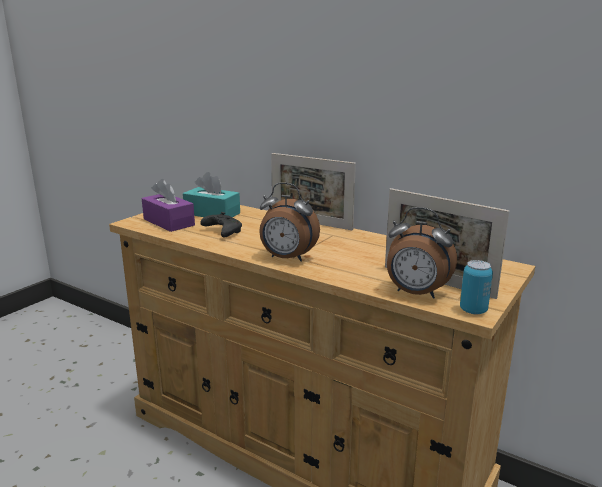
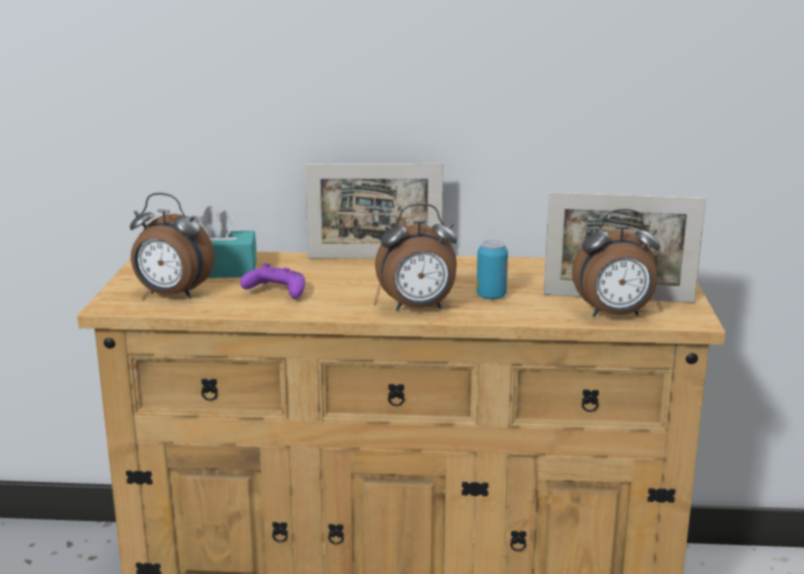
camera: 30 degrees left, 0 degrees up
purple tissue box [142,179,195,232] -> alarm clock [130,193,215,298]
black game controller [200,212,242,237] -> purple game controller [240,263,305,299]
can [460,260,493,314] -> can moved to [476,240,508,300]

